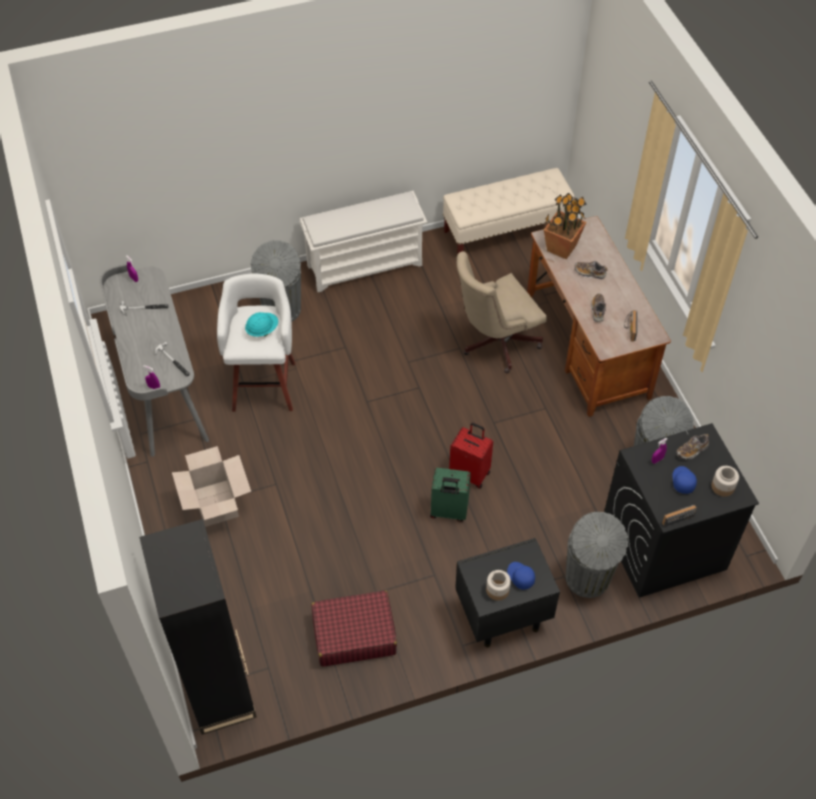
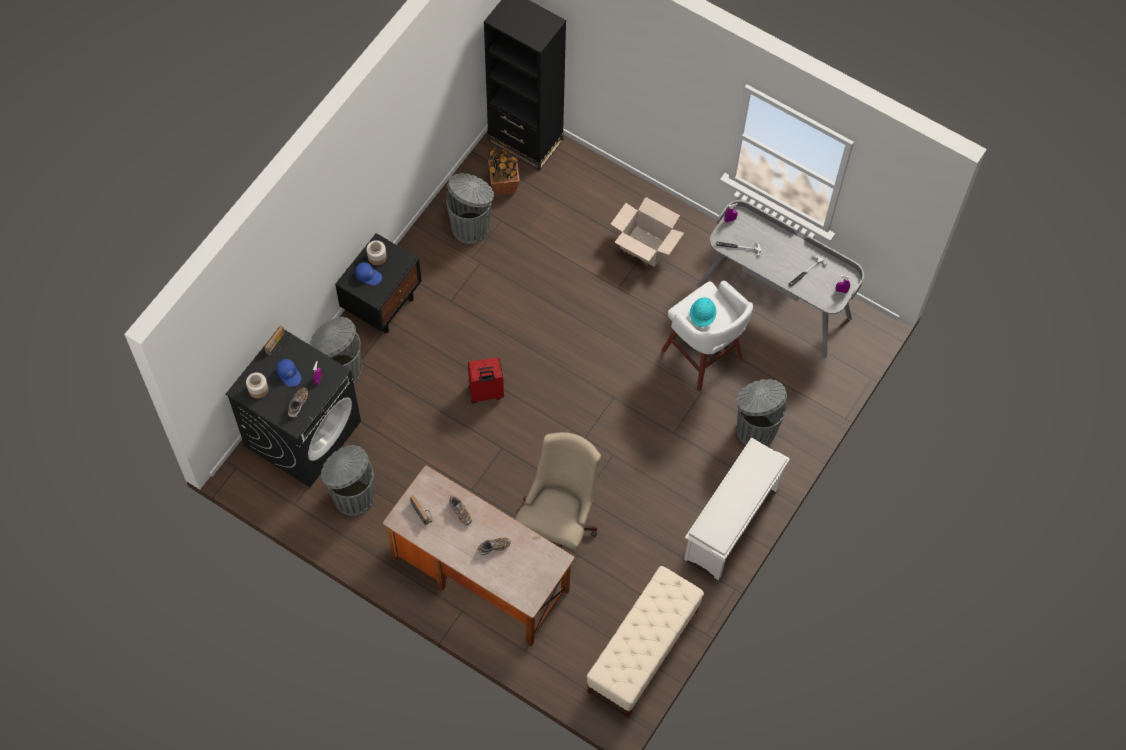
camera: 140 degrees right, 10 degrees up
red suitcase [311,590,397,667] -> grey trash can [446,173,494,244]
green suitcase [430,468,471,522] -> none
potted plant [544,193,587,259] -> potted plant moved to [488,141,521,195]

